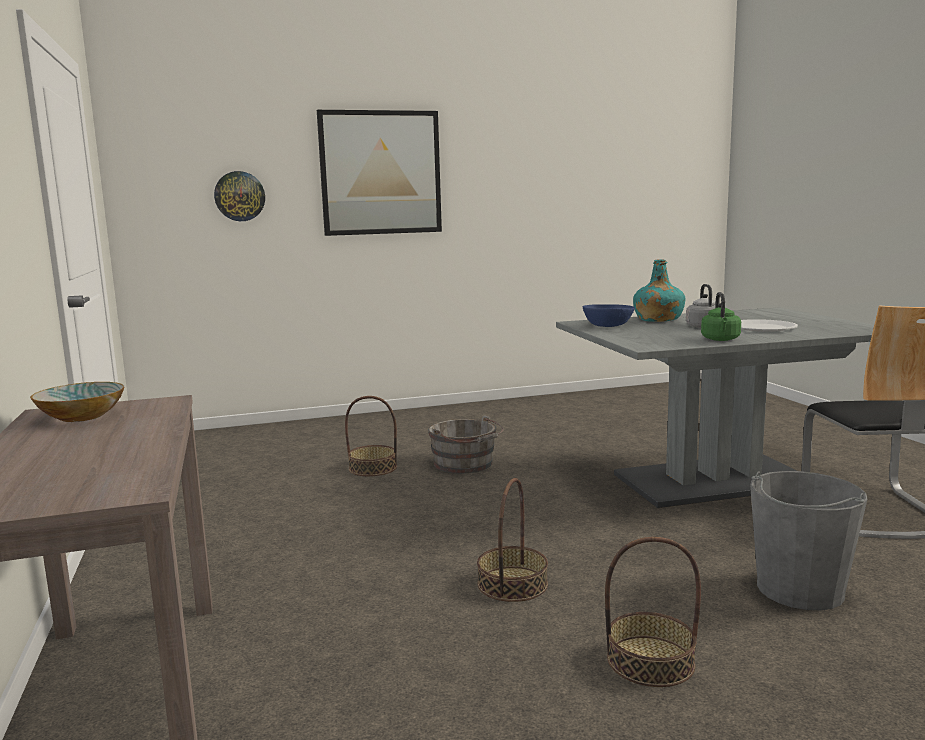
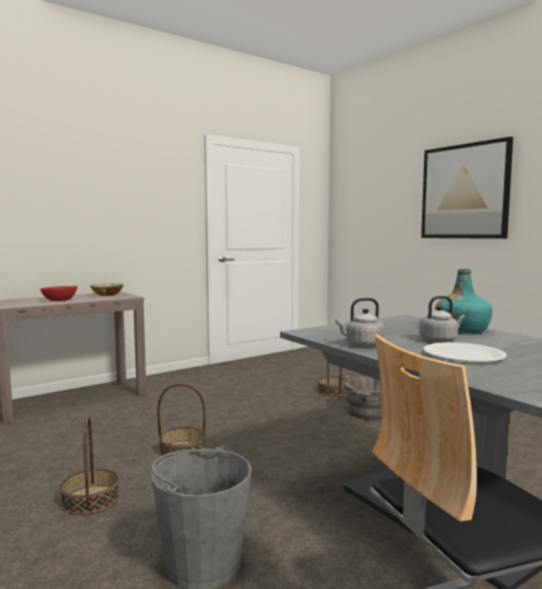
camera: 70 degrees right, 5 degrees down
wall clock [214,171,265,221] -> none
blue bowl [583,304,635,327] -> none
green kettle [701,292,741,341] -> grey kettle [335,298,385,347]
none -> red bowl [40,286,77,301]

